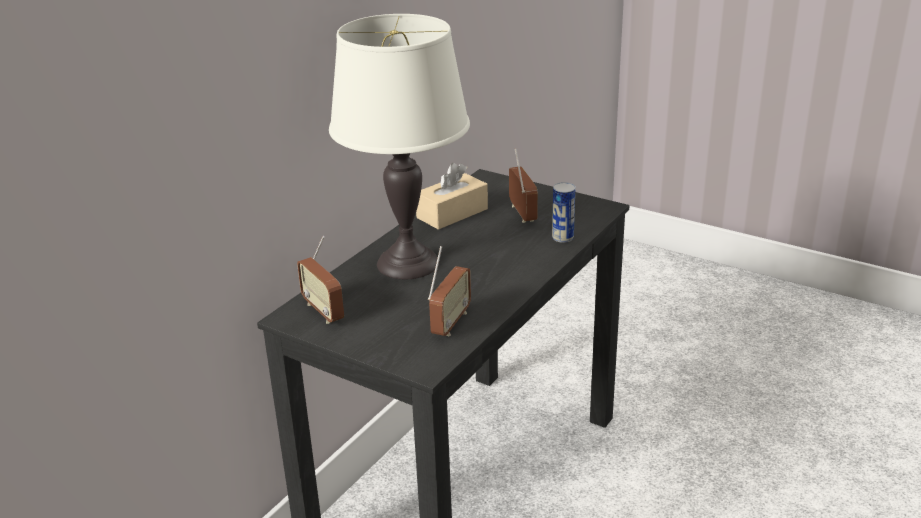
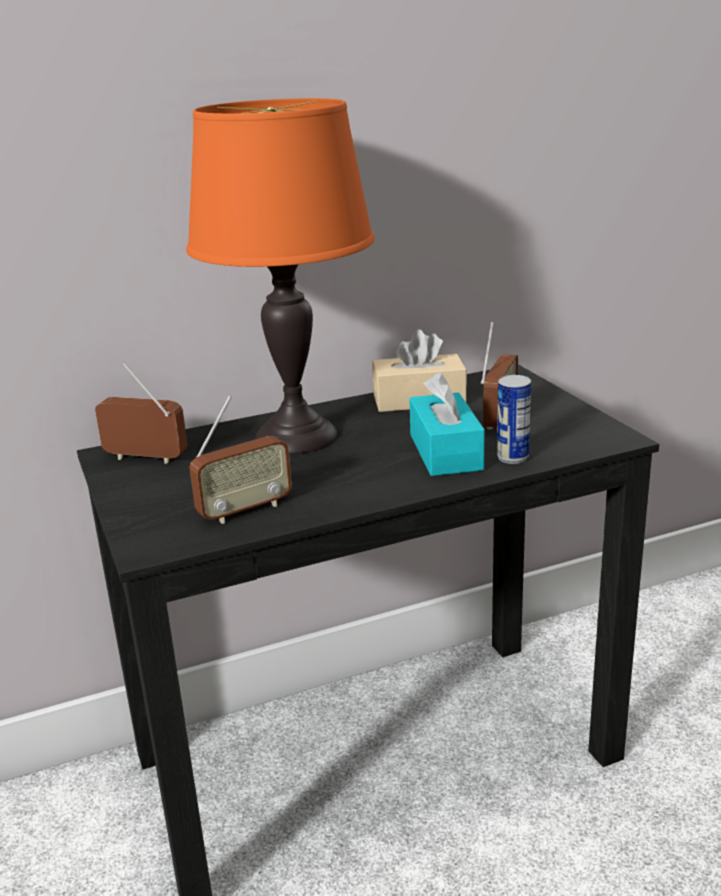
camera: 35 degrees right, 5 degrees down
radio [297,236,344,324] -> radio turned 105 degrees clockwise [95,362,187,464]
white table lamp [329,14,470,279] -> orange table lamp [186,98,375,454]
none -> turquoise tissue box [409,372,485,476]

